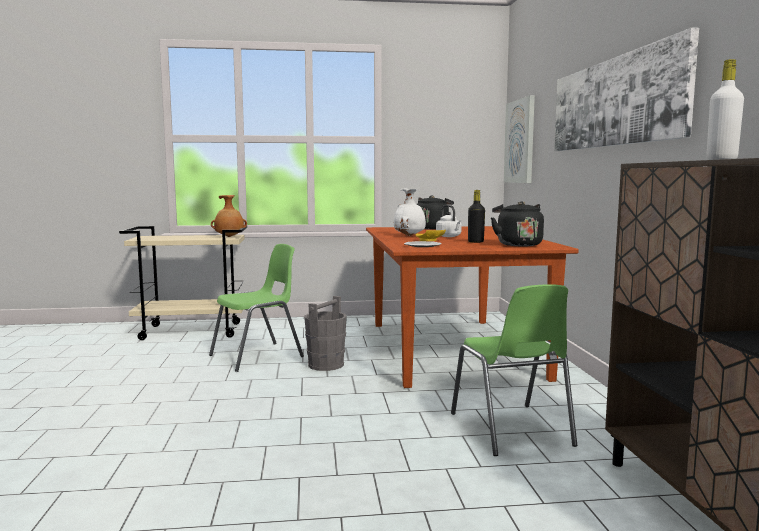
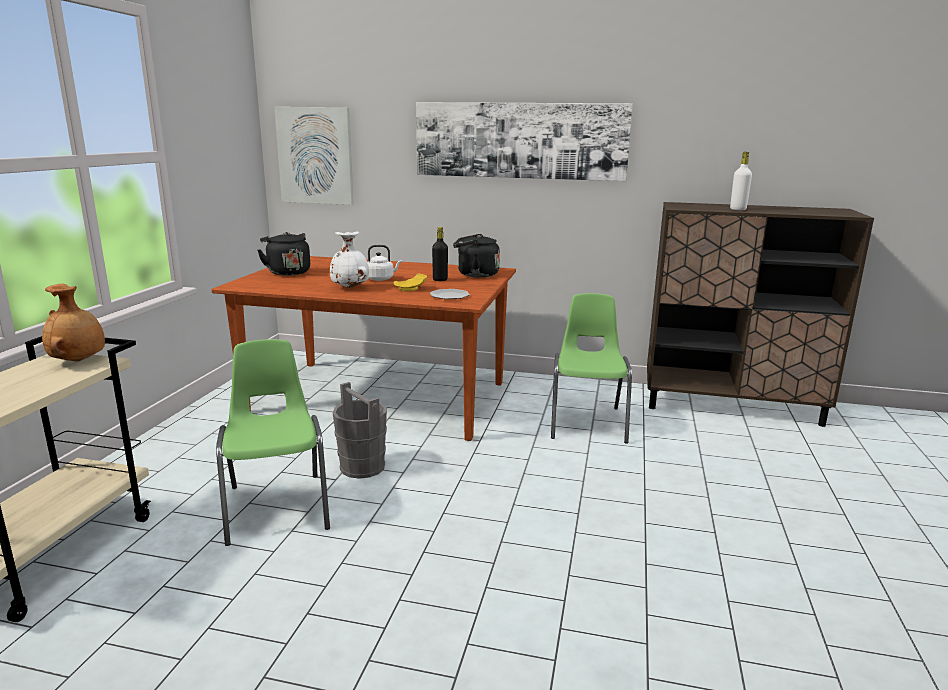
camera: 70 degrees left, 10 degrees up
green chair [451,284,577,456] -> green chair turned 90 degrees counterclockwise [551,293,632,444]

